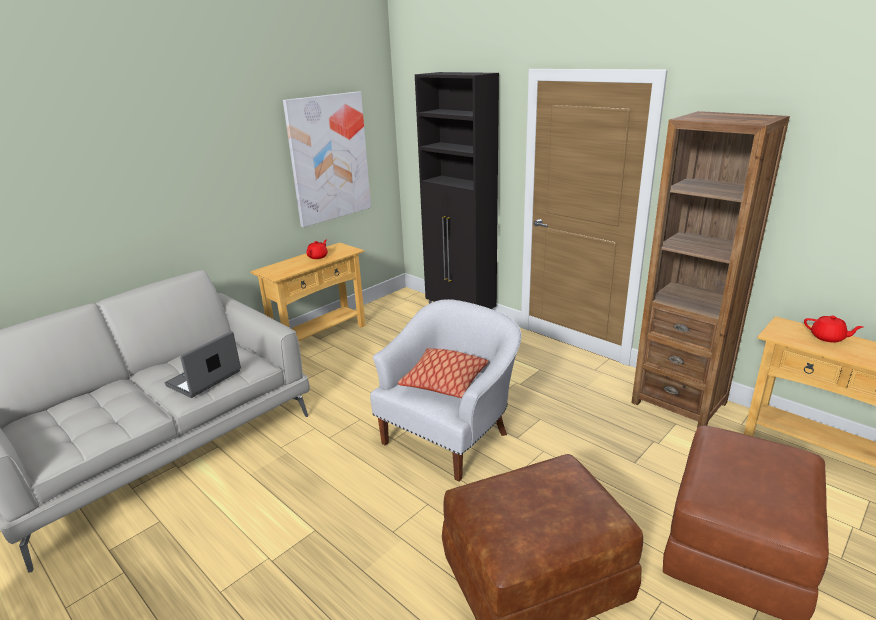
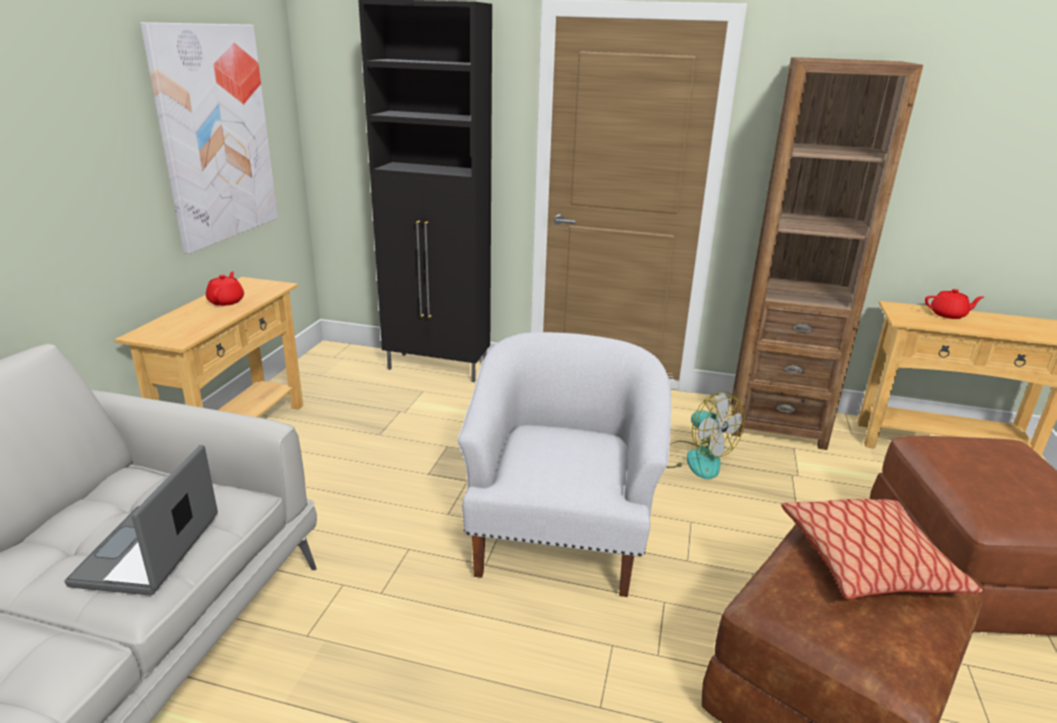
camera: 30 degrees left, 0 degrees up
pillow [398,348,488,398] -> pillow moved to [781,499,983,599]
none -> fan [666,392,745,479]

